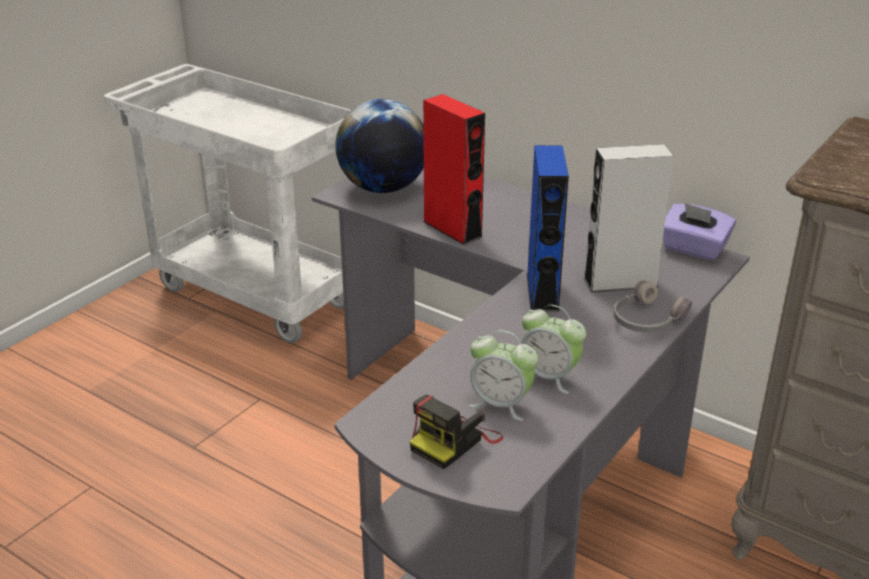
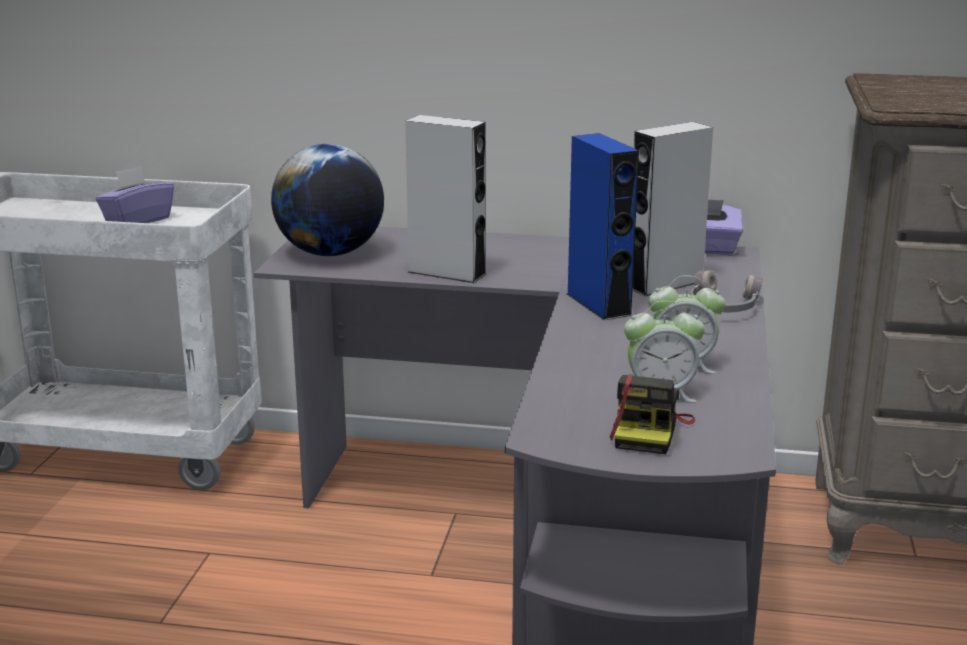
camera: 25 degrees left, 10 degrees down
red speaker [423,94,485,245] -> grey speaker [405,115,487,283]
none -> purple tissue box [96,166,174,223]

